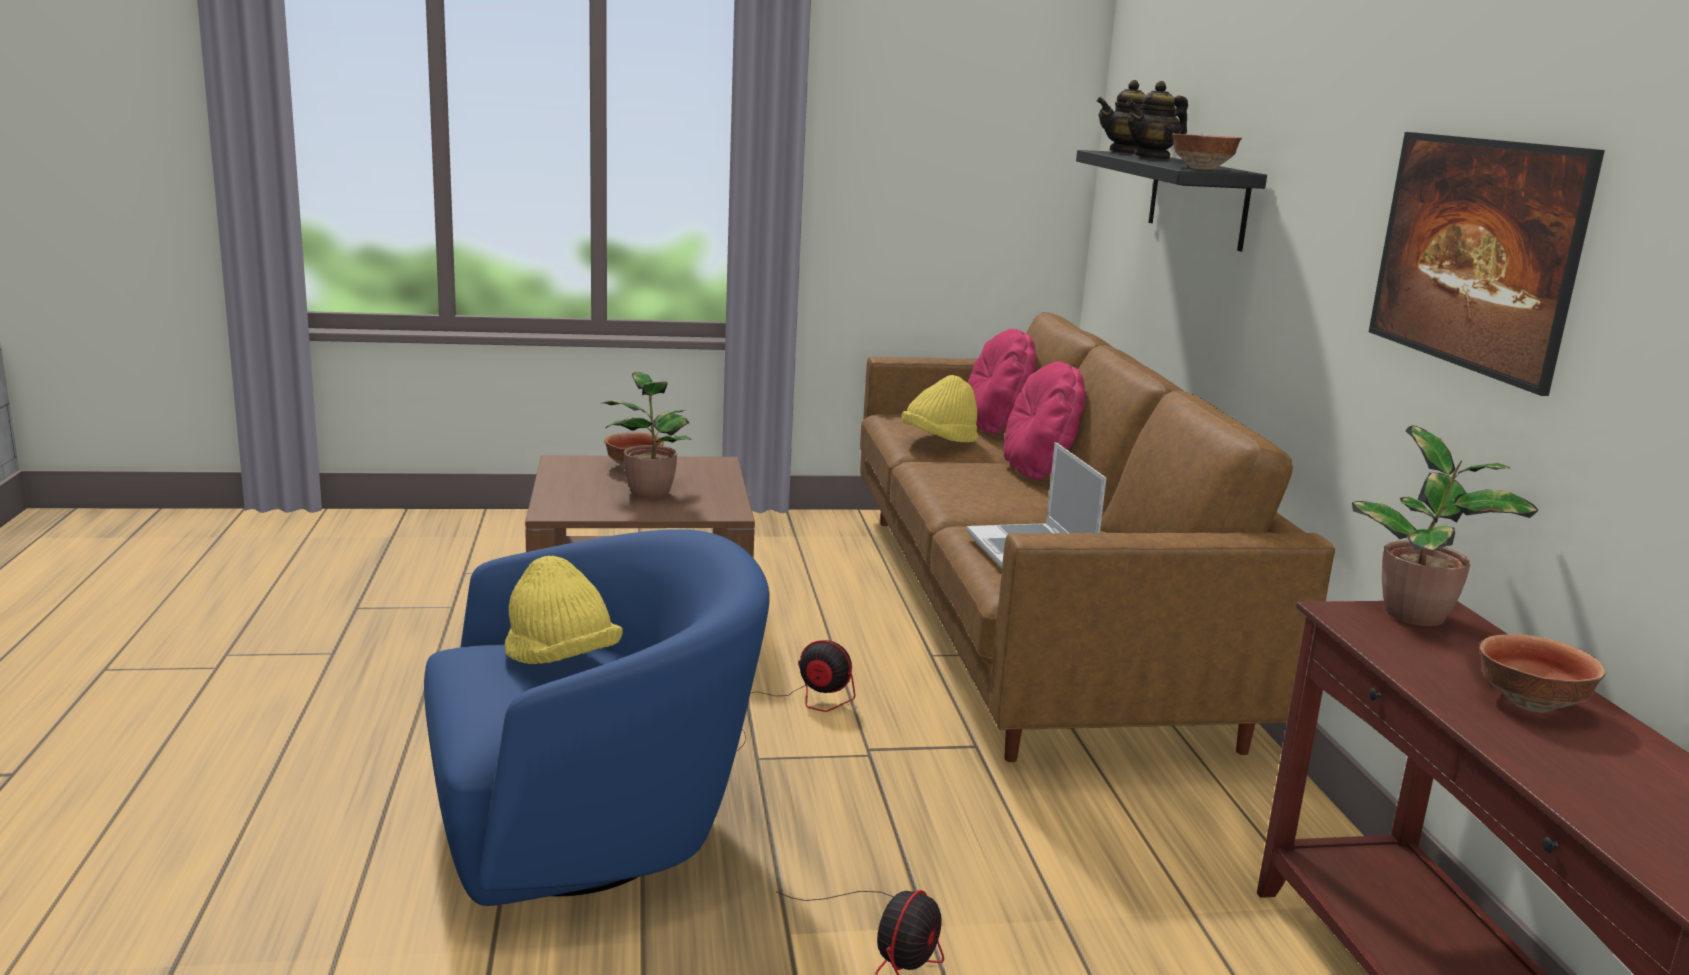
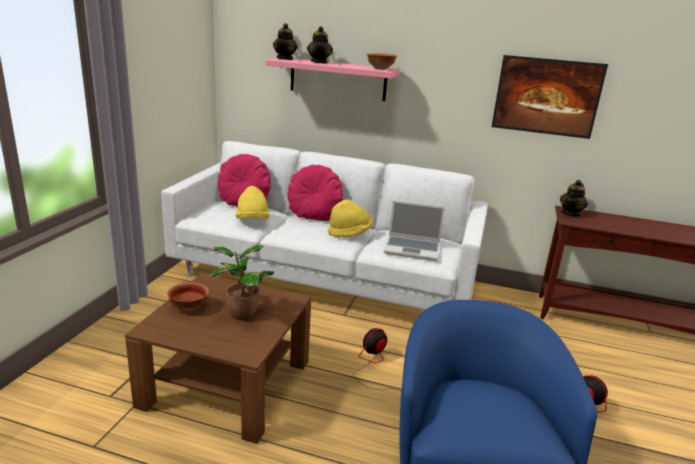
camera: 65 degrees left, 5 degrees up
yellow hat [505,556,623,664] -> yellow hat moved to [328,199,373,237]
brown sofa [860,312,1335,762] -> white sofa [161,141,488,310]
black shelf [1076,150,1267,251] -> pink shelf [266,58,400,101]
potted plant [1352,425,1538,626] -> teapot [560,180,588,217]
bowl [1480,634,1606,713] -> none

